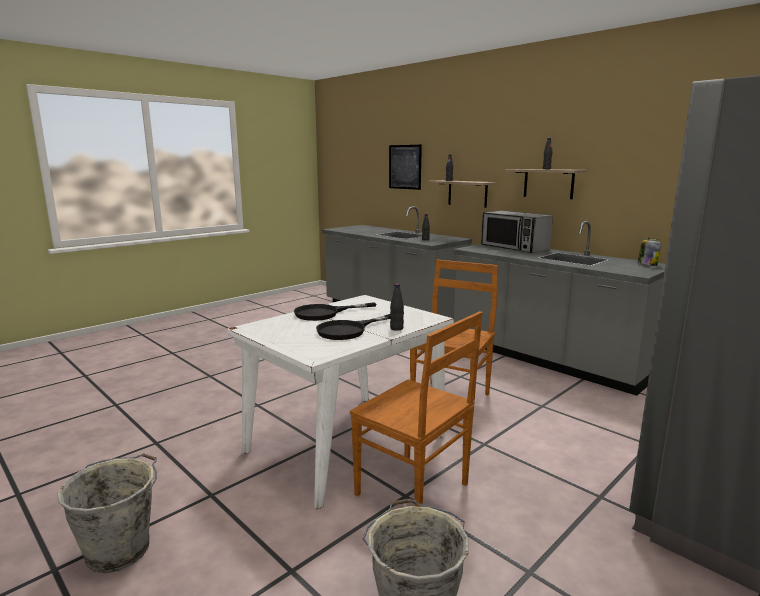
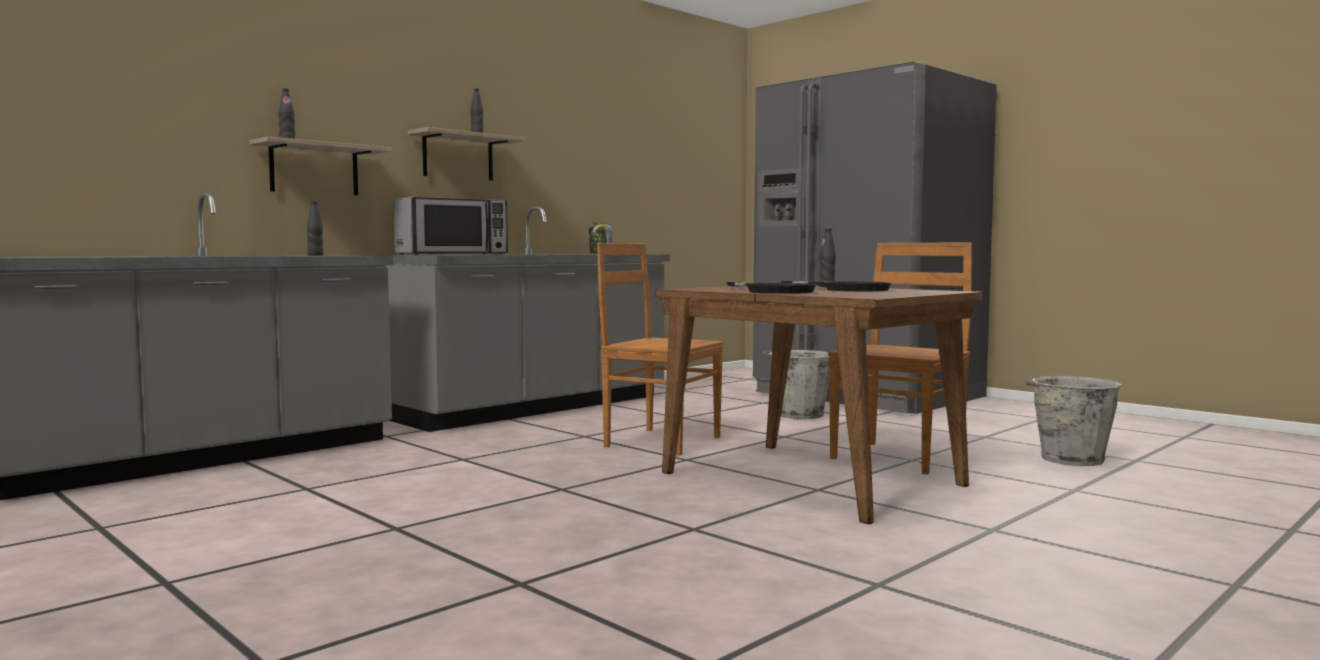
camera: 90 degrees left, 10 degrees down
grey bucket [57,453,157,573] -> grey bucket moved to [762,350,829,419]
white dining table [227,295,454,509] -> brown dining table [655,286,983,524]
picture [389,145,422,190] -> none

